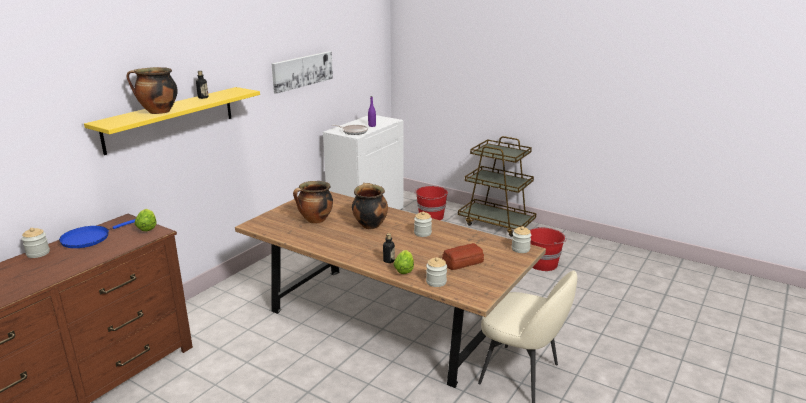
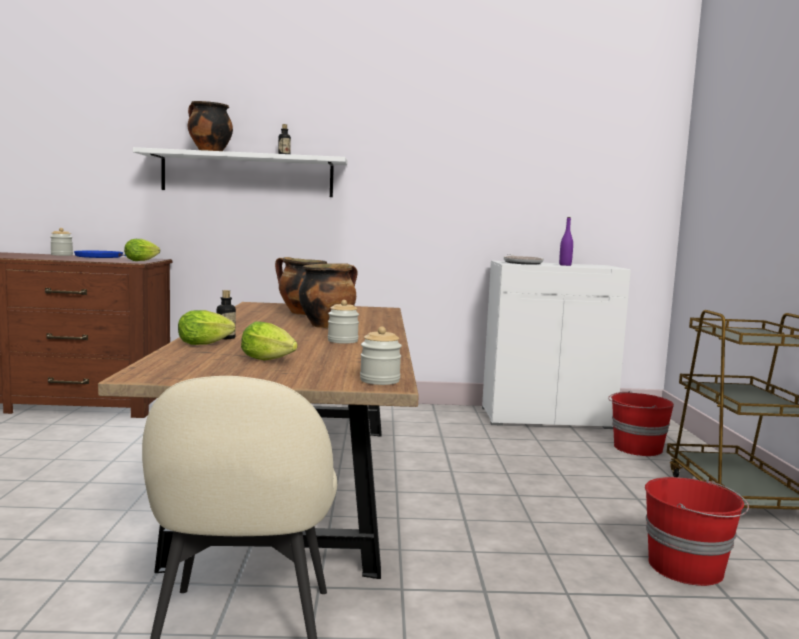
camera: 55 degrees right, 15 degrees down
yellow shelf [84,87,260,155] -> white shelf [133,147,347,197]
picture [272,51,333,94] -> none
jar [426,257,447,287] -> none
bread [442,243,484,270] -> lettuce [241,321,298,361]

